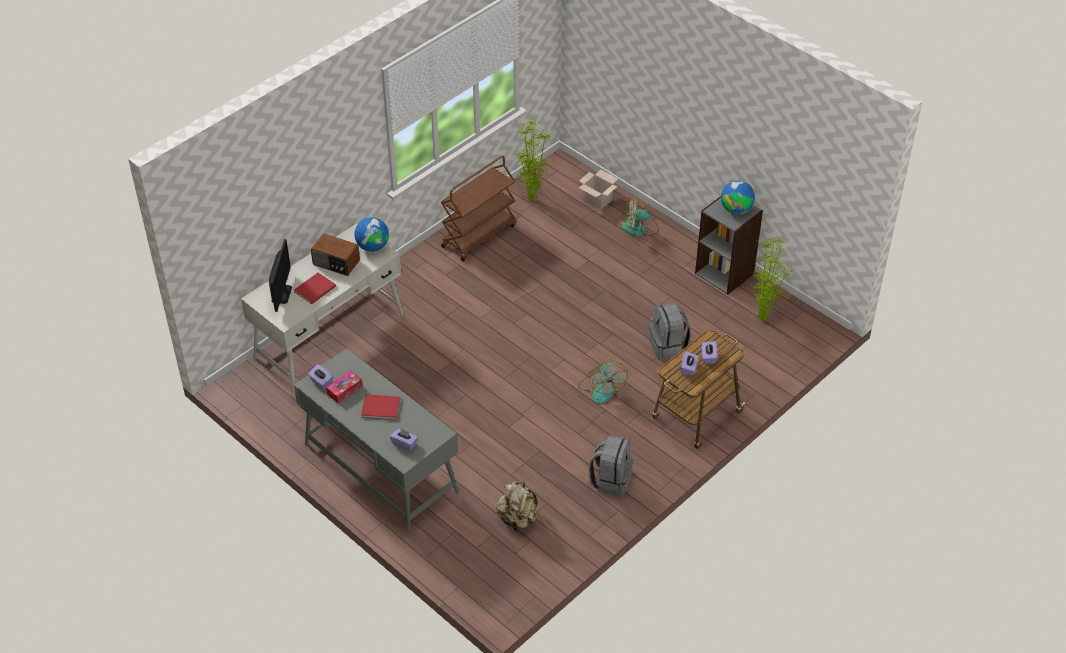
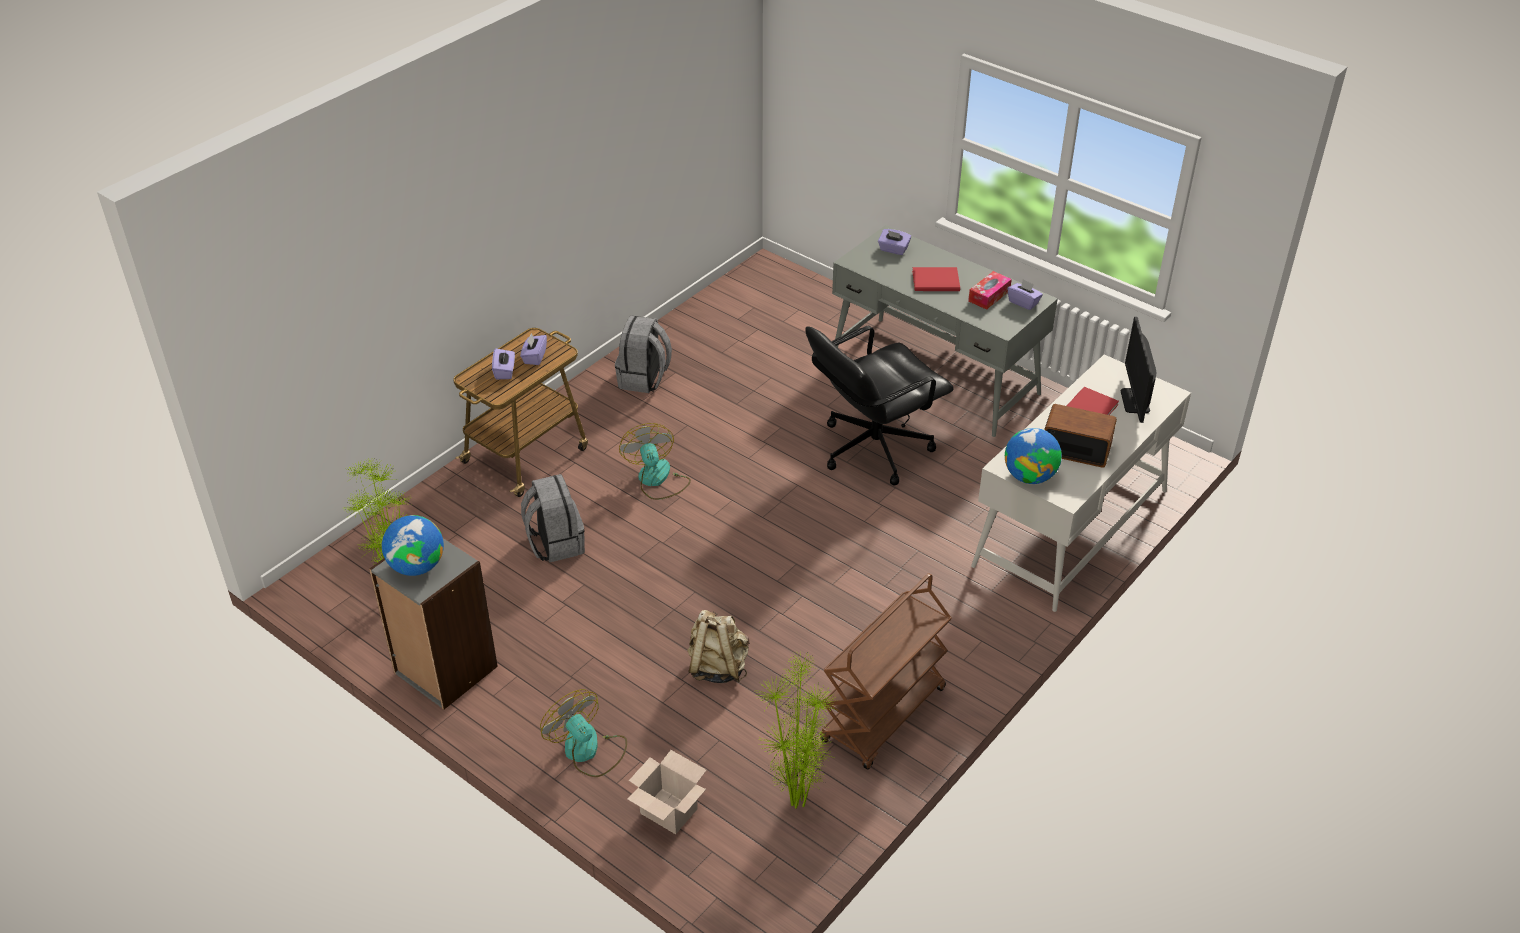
camera: 175 degrees right, 5 degrees down
beige backpack [496,480,537,531] -> beige backpack moved to [687,610,749,683]
fan [622,196,659,237] -> fan turned 120 degrees counterclockwise [540,689,627,777]
none -> black office chair [805,326,954,485]

